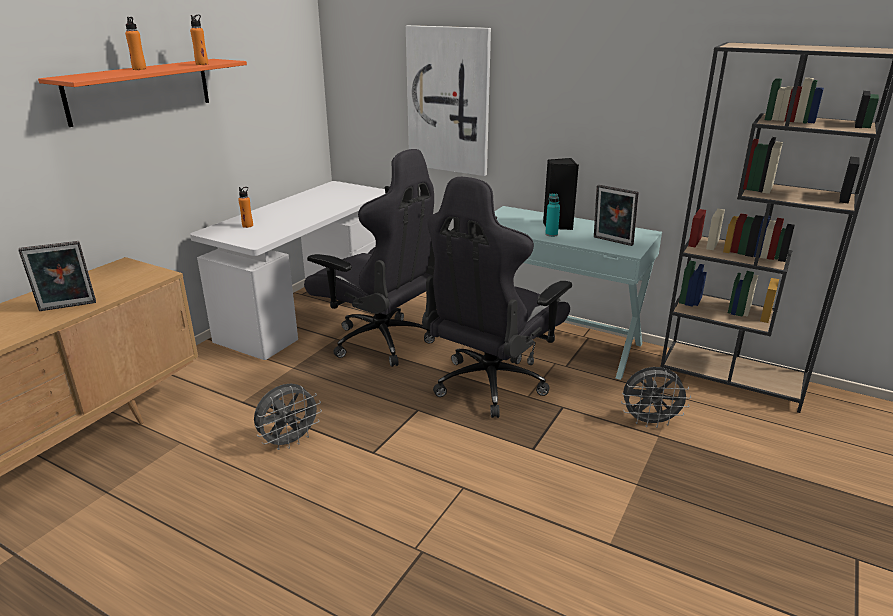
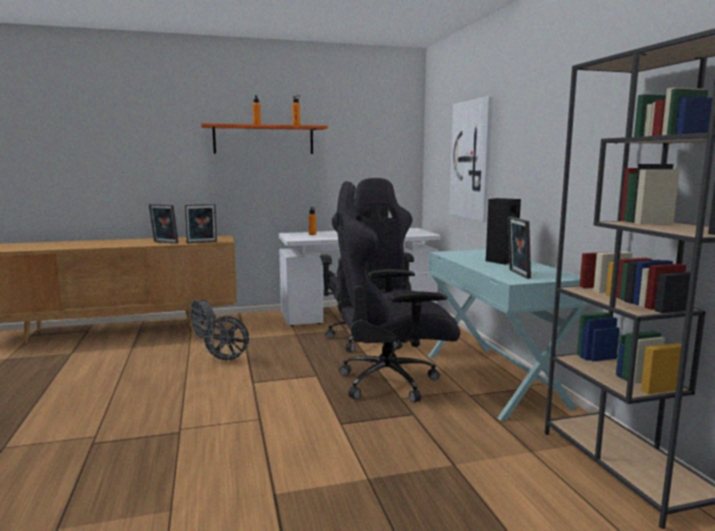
camera: 45 degrees right, 15 degrees down
turquoise bottle [545,194,560,237] -> none
grey fan [621,367,691,428] -> grey fan moved to [188,298,216,341]
none -> picture frame [185,204,217,243]

